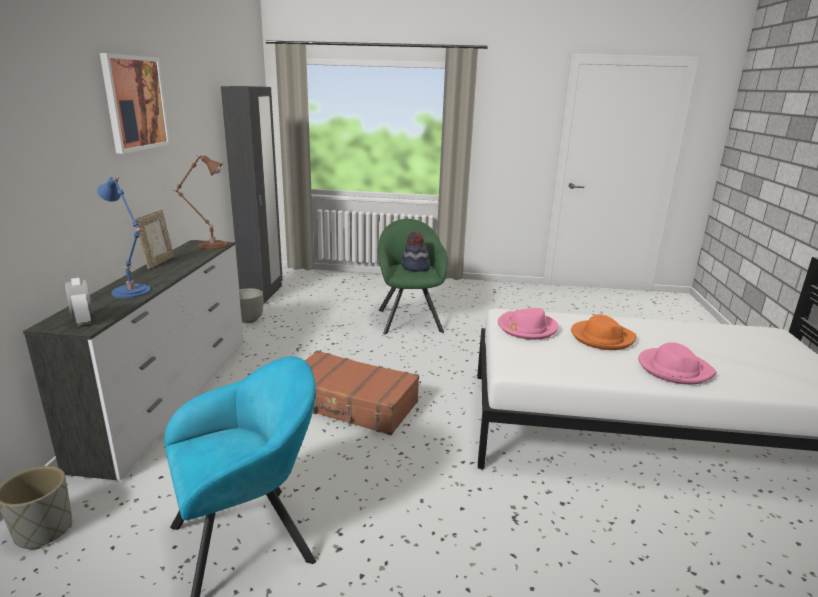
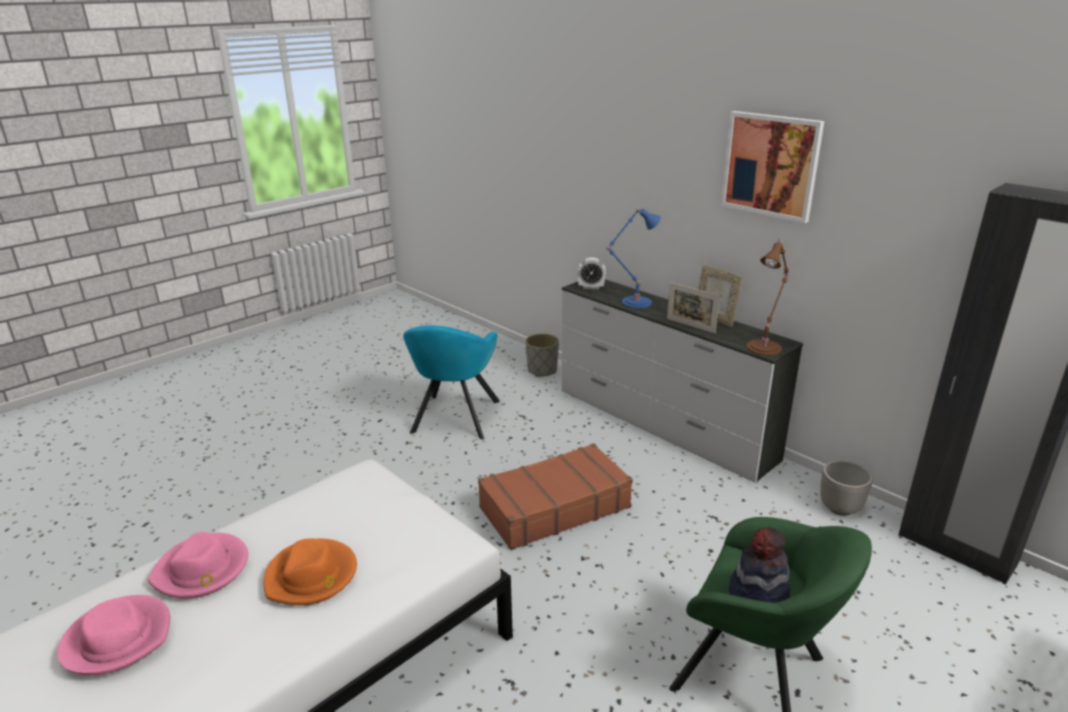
camera: 130 degrees right, 5 degrees up
pink hat [498,308,558,340] -> pink hat moved to [57,595,170,675]
none -> picture frame [667,282,720,333]

